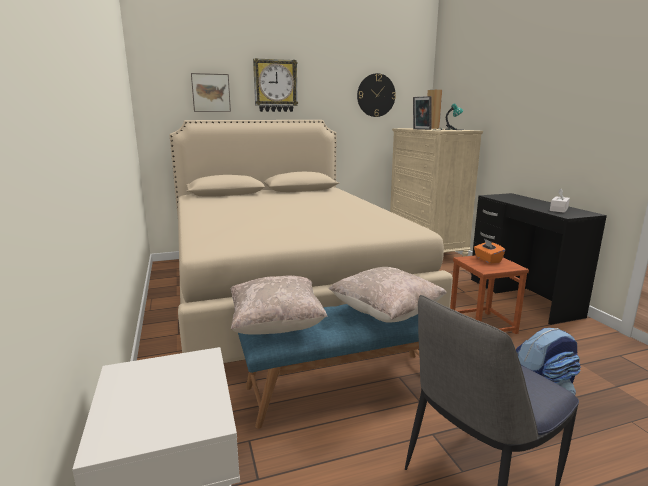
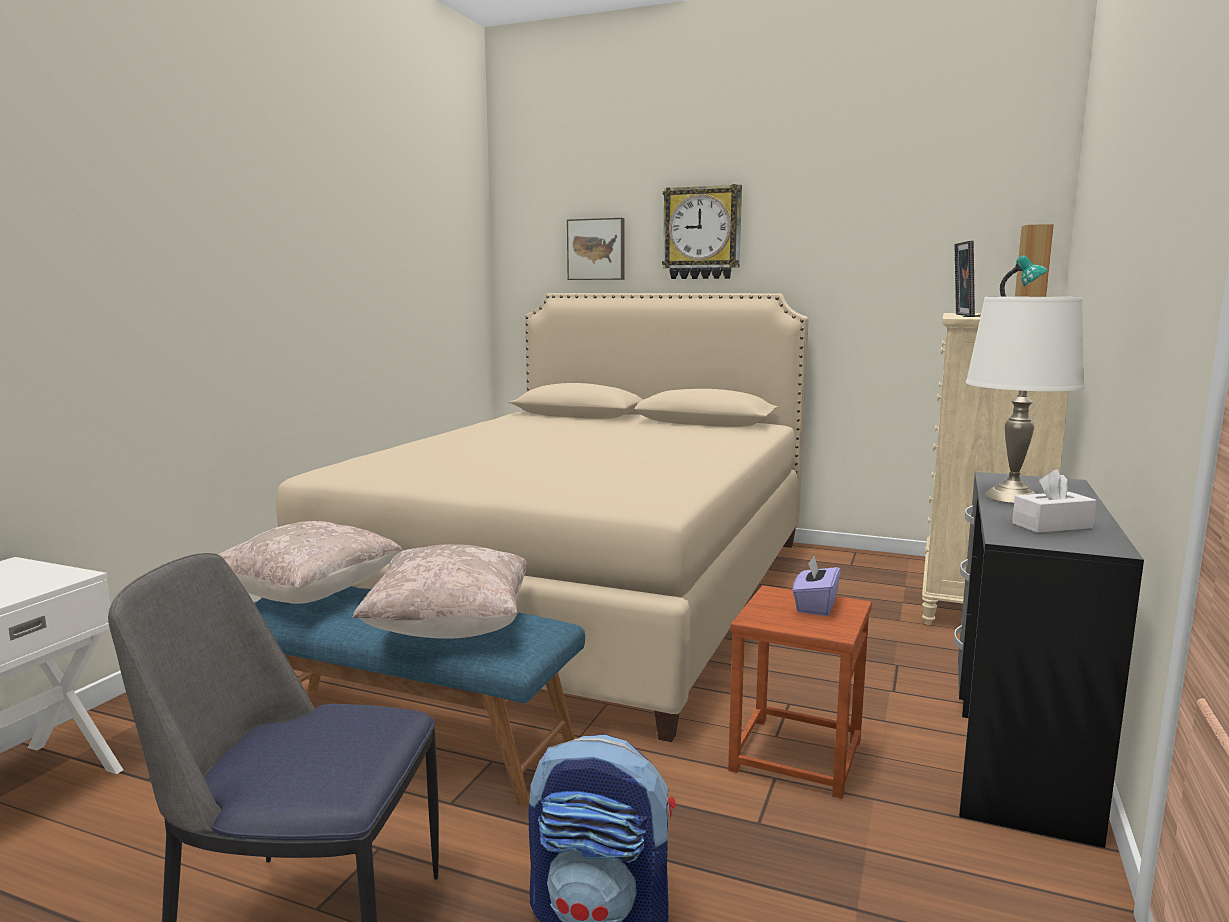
camera: 40 degrees right, 5 degrees down
wall clock [357,73,396,117] -> none
orange tissue box [474,239,505,264] -> purple tissue box [793,556,840,616]
none -> white table lamp [966,297,1085,503]

